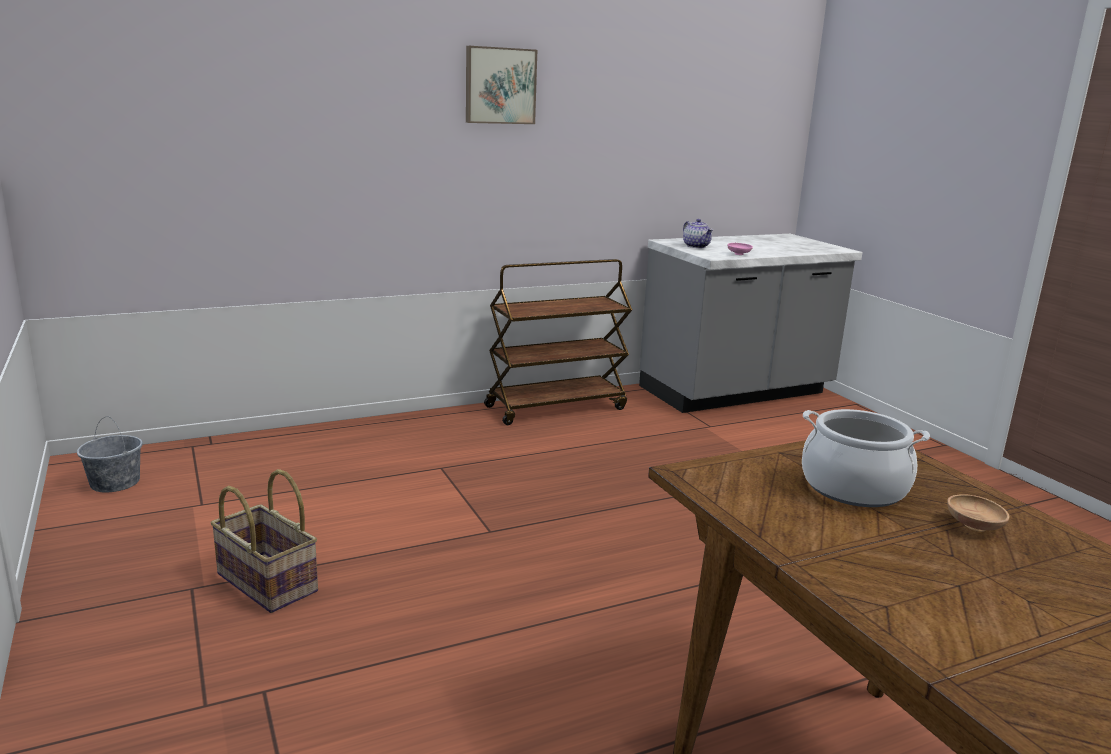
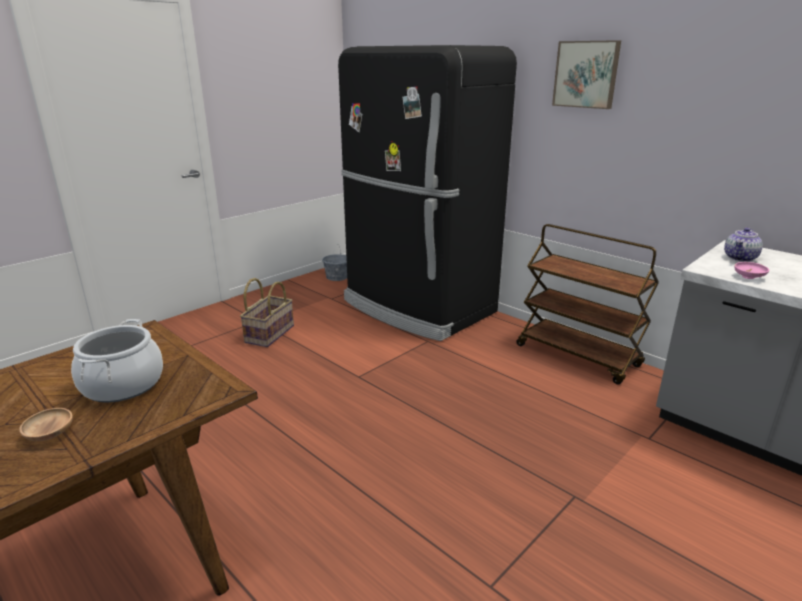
camera: 70 degrees right, 5 degrees up
none -> black fridge [338,45,517,341]

